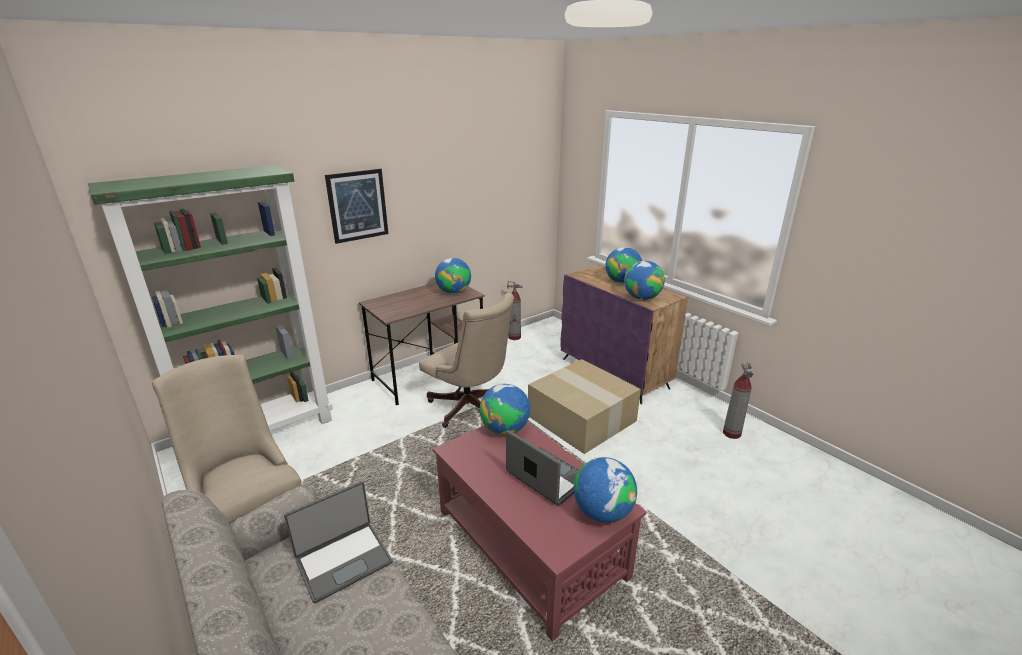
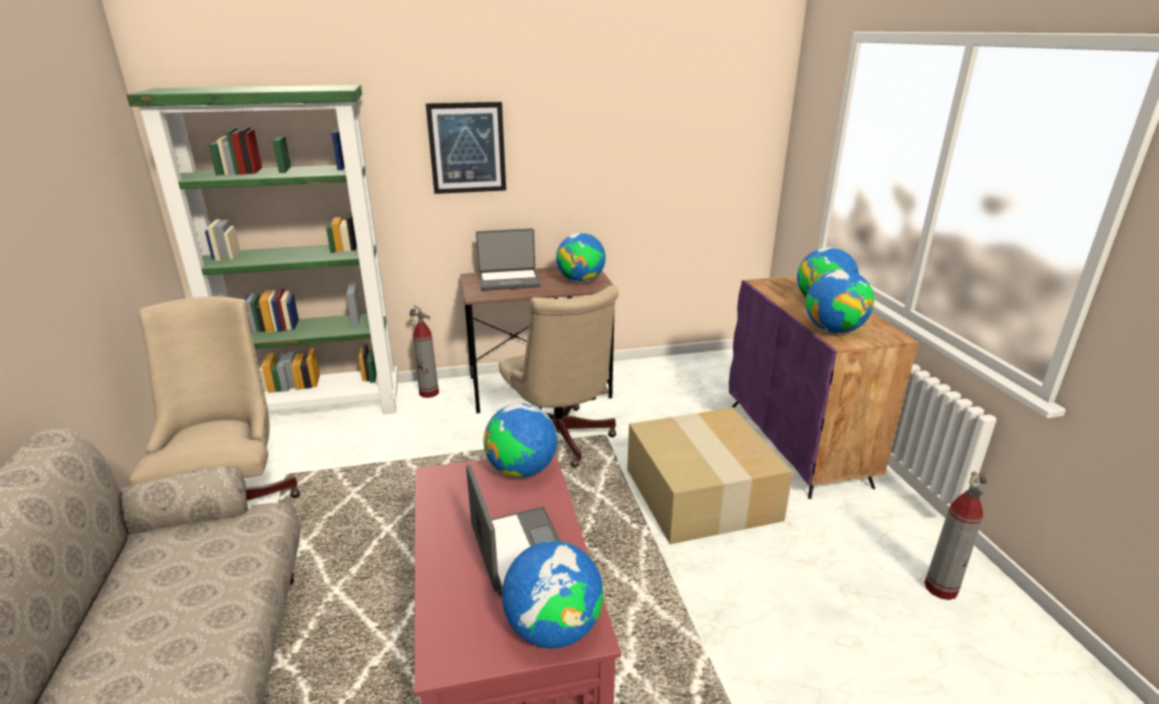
camera: 25 degrees right, 0 degrees up
laptop [284,481,392,604] -> laptop moved to [476,228,541,291]
fire extinguisher [507,281,523,340] -> fire extinguisher moved to [409,305,439,398]

